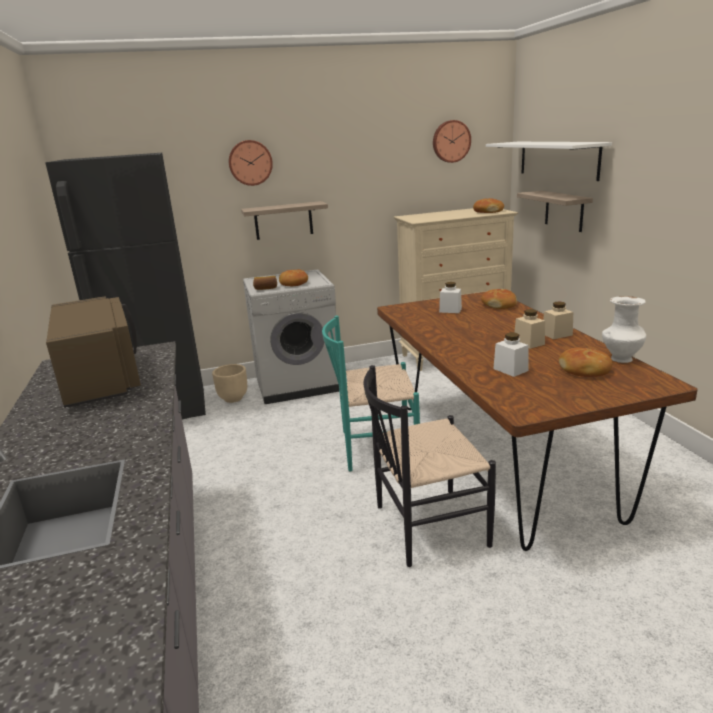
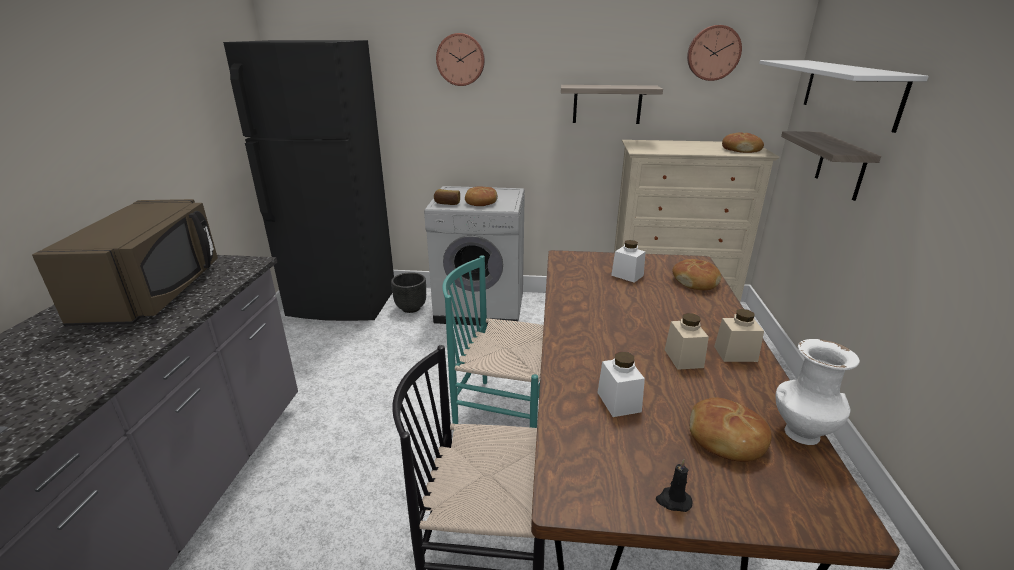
camera: 20 degrees right, 5 degrees up
beige planter [212,364,247,403] -> black planter [391,272,426,313]
shelf [241,201,328,240] -> shelf moved to [561,85,663,124]
none -> black candle [656,459,693,512]

